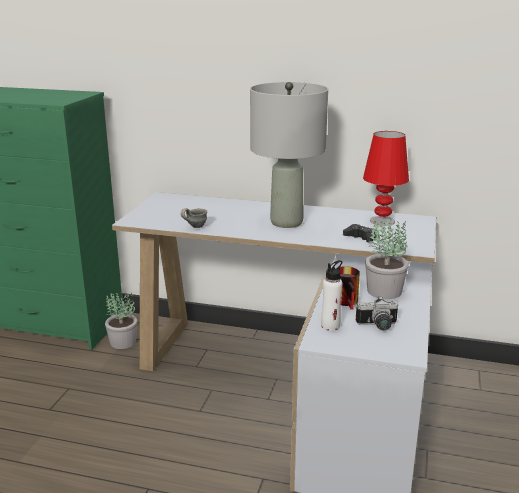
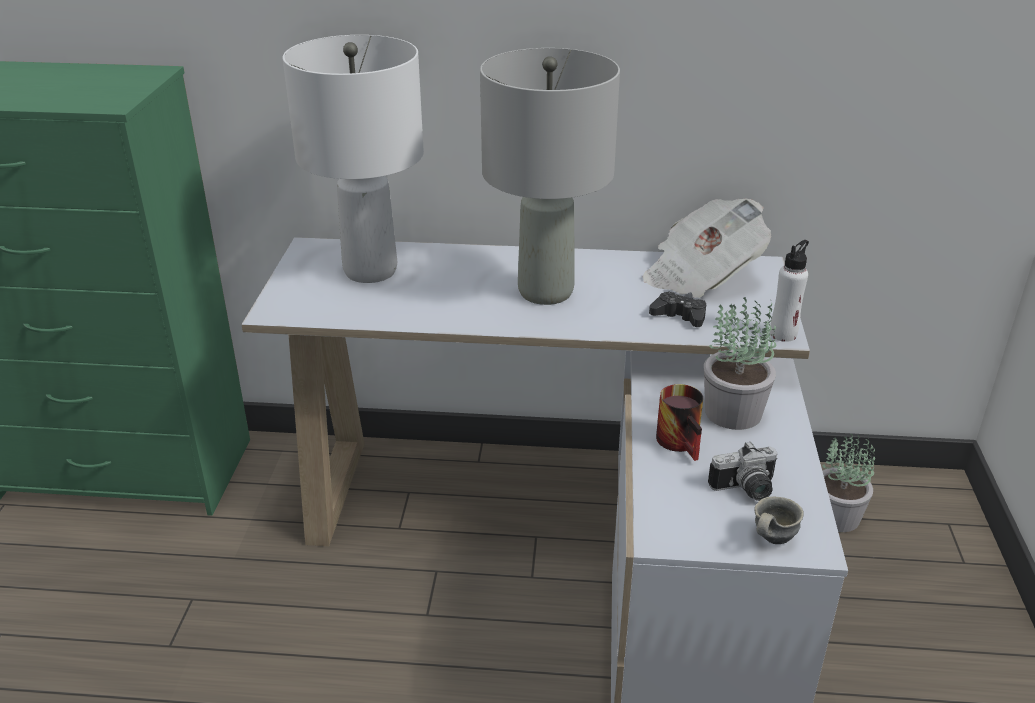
camera: 10 degrees left, 10 degrees up
potted plant [105,292,137,349] -> potted plant moved to [822,434,875,532]
grey mug [181,208,207,228] -> grey mug moved to [754,496,804,544]
white bottle [321,260,342,331] -> white bottle moved to [770,240,809,342]
red table lamp [363,131,409,226] -> newspaper [642,199,771,298]
none -> white table lamp [282,35,424,283]

